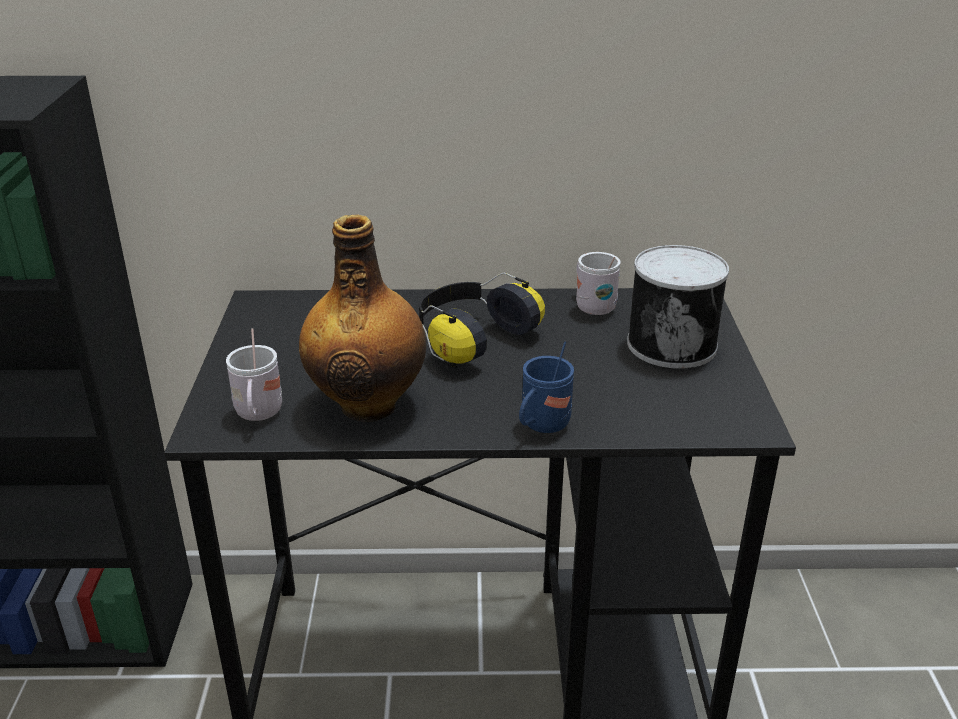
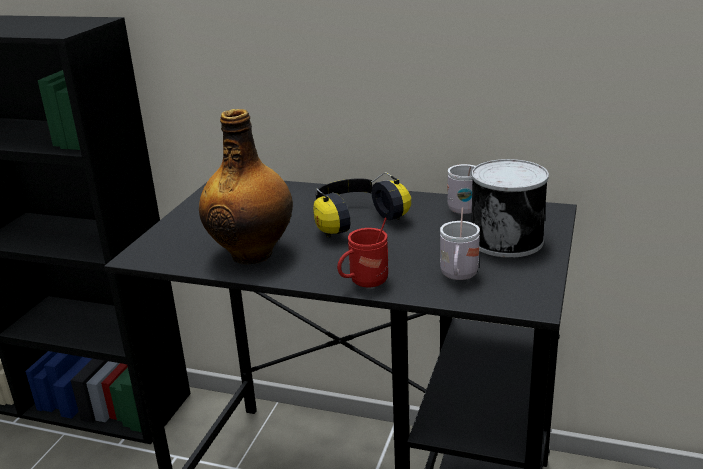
camera: 20 degrees right, 5 degrees down
white mug [226,328,282,421] -> white mug moved to [440,207,480,280]
blue mug [519,341,574,433] -> red mug [337,217,388,287]

